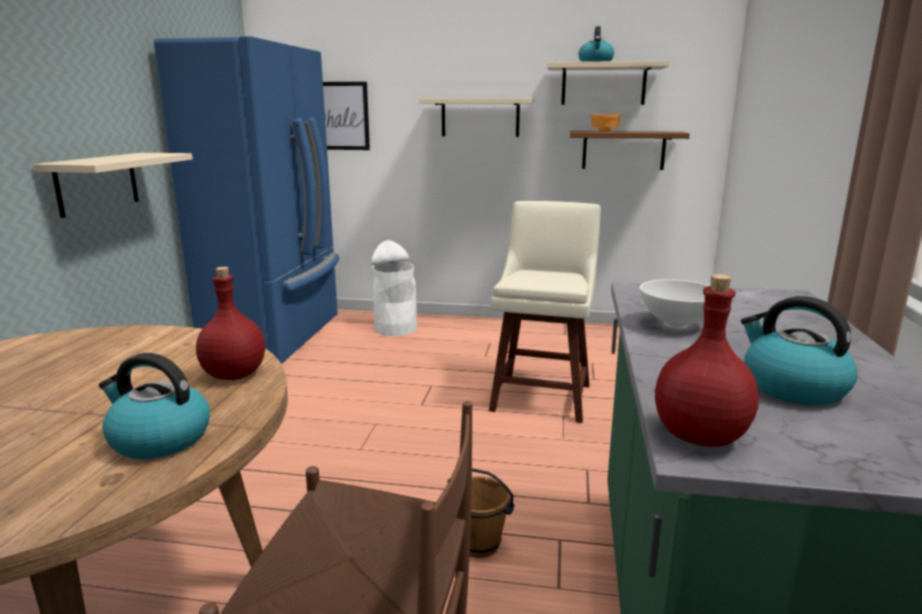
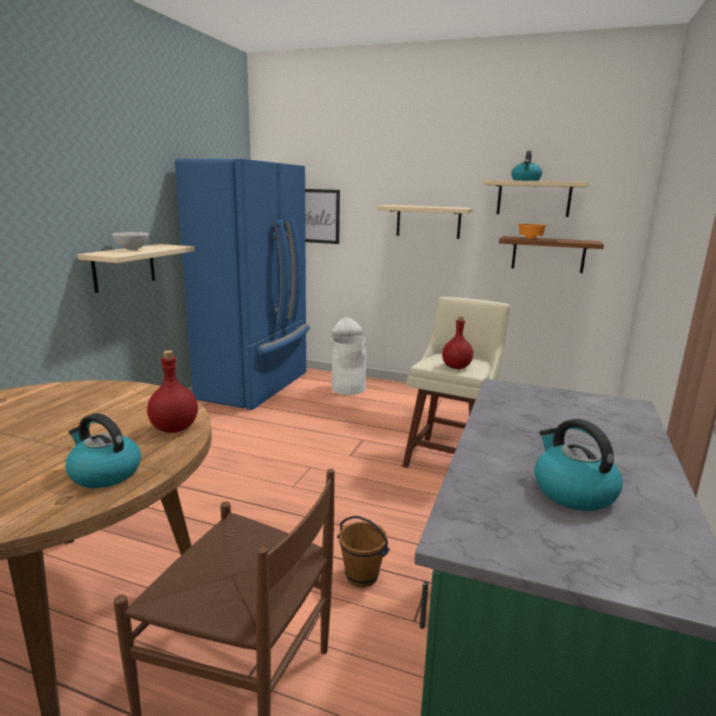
camera: 10 degrees right, 0 degrees up
white bowl [639,279,710,328] -> white bowl moved to [112,232,149,251]
red bottle [655,274,759,447] -> red bottle moved to [442,316,473,369]

